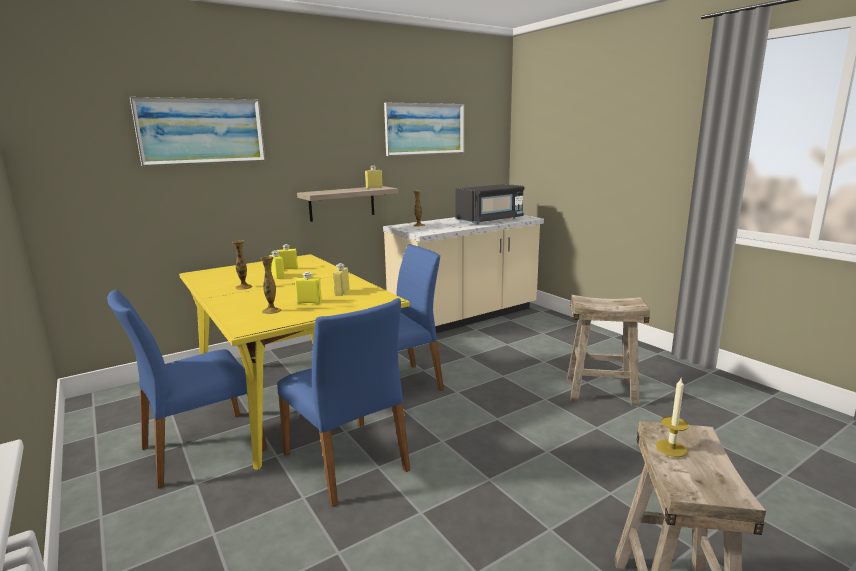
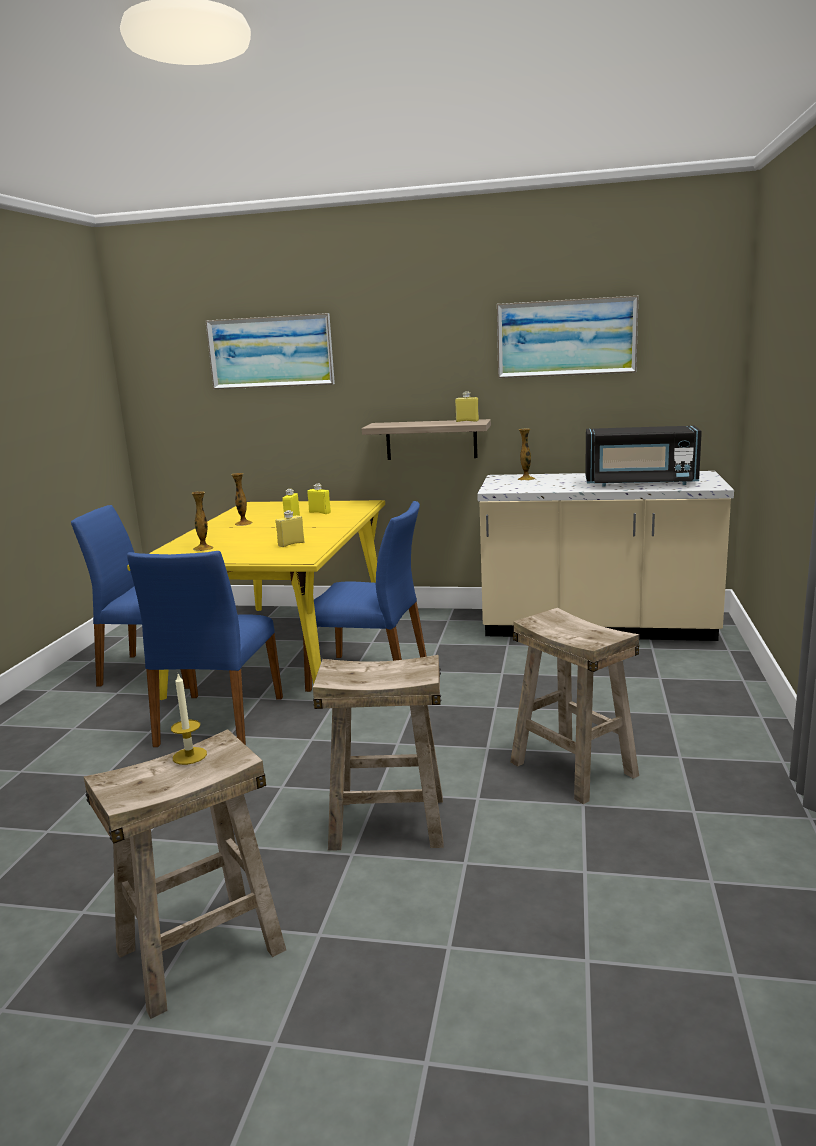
camera: 45 degrees right, 0 degrees up
yellow bottle [295,272,322,304] -> none
none -> beige stool [313,655,444,851]

